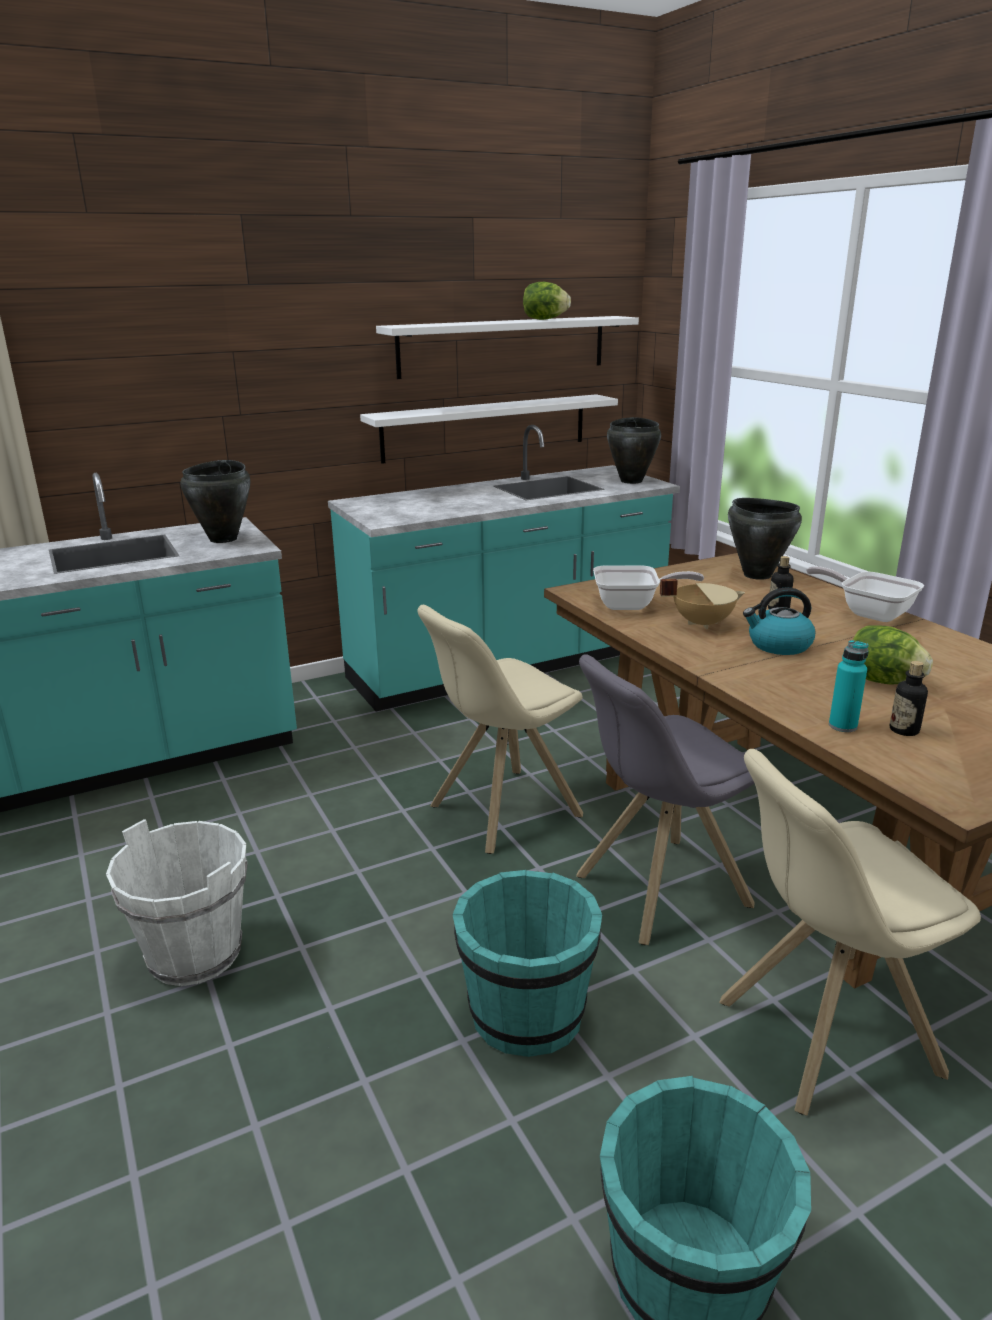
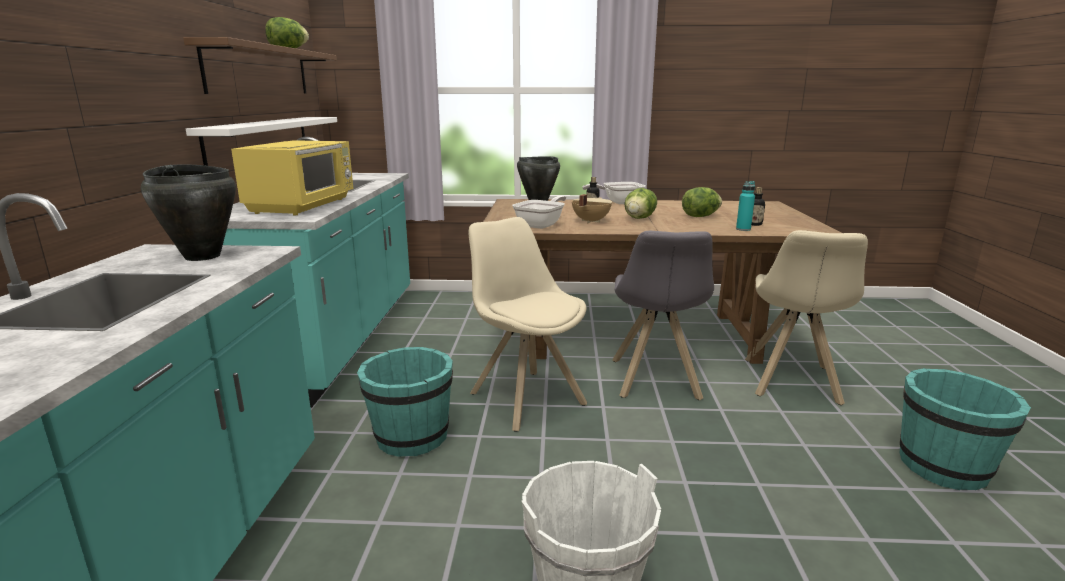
camera: 60 degrees left, 5 degrees down
white shelf [376,316,639,379] -> brown shelf [183,37,337,94]
beige chair [417,605,583,854] -> beige chair turned 150 degrees clockwise [468,217,587,432]
turquoise bucket [453,870,602,1057] -> turquoise bucket moved to [357,347,453,457]
black cooking pot [607,417,661,484] -> none
kettle [743,588,815,655] -> lettuce [624,188,657,219]
none -> yellow microwave [231,140,353,216]

